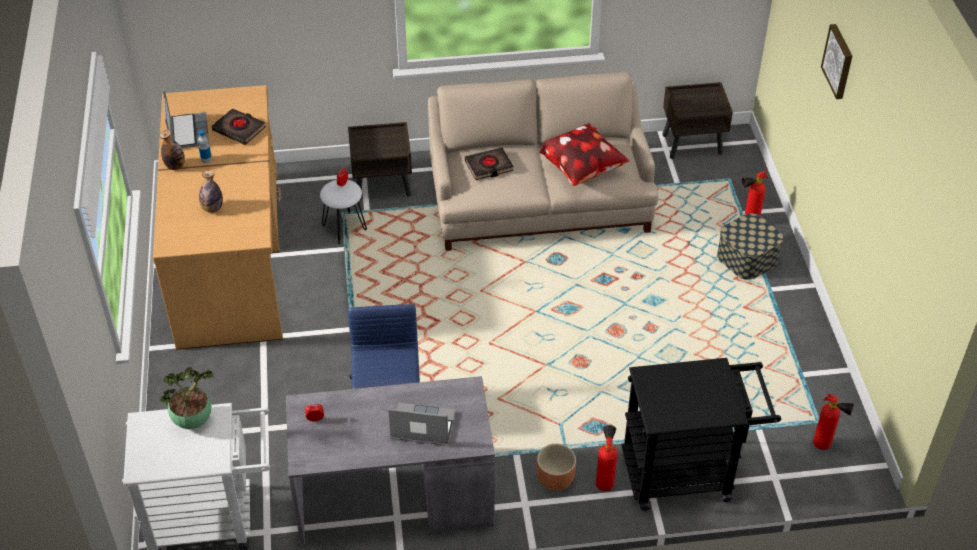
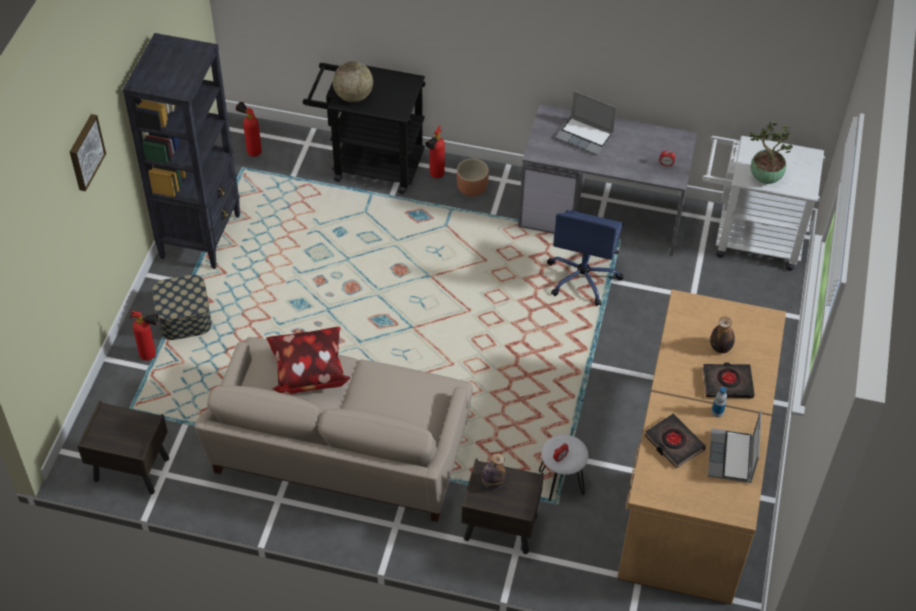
camera: 160 degrees left, 5 degrees up
bottle [159,130,185,170] -> bottle moved to [482,454,506,490]
black book [464,148,513,180] -> black book moved to [703,362,755,398]
none -> black bookcase [123,33,240,269]
none -> globe [333,61,373,102]

